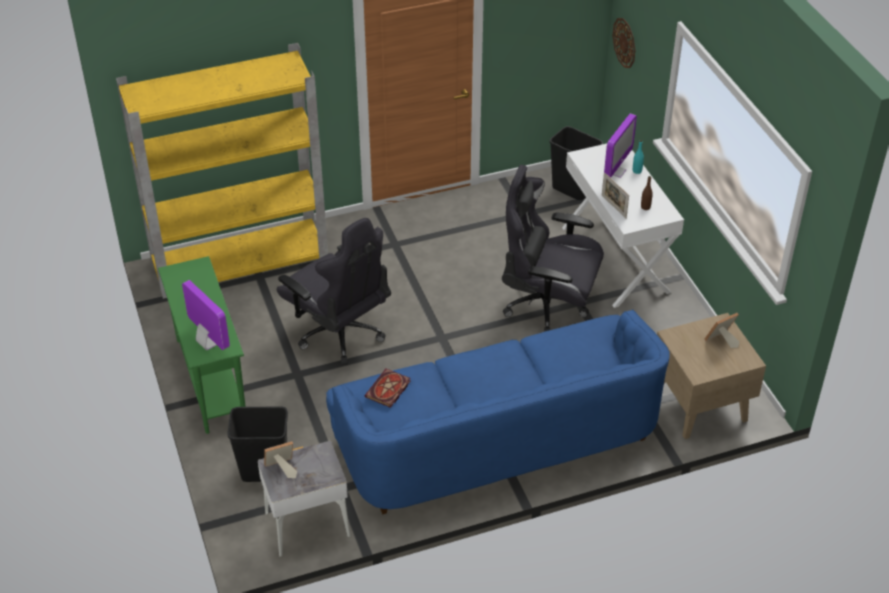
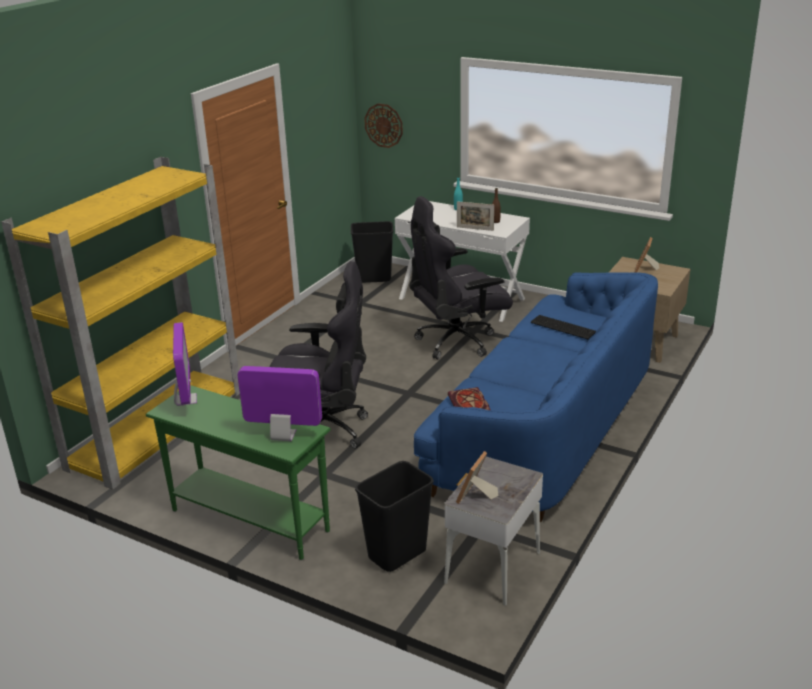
camera: 40 degrees left, 15 degrees down
monitor [604,113,637,178] -> monitor moved to [173,322,197,406]
none -> keyboard [531,315,596,339]

